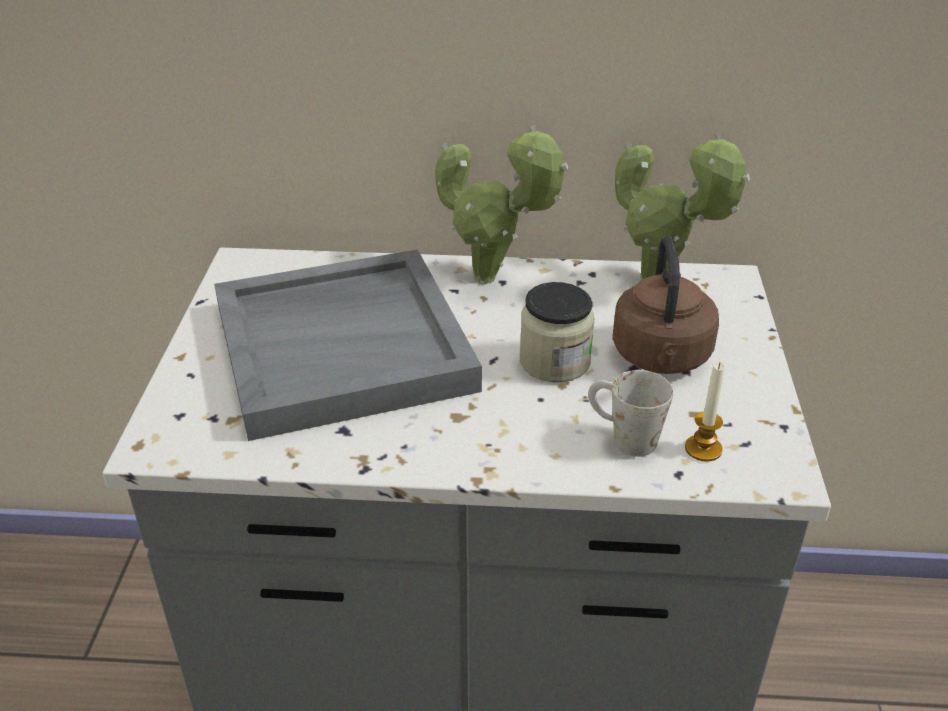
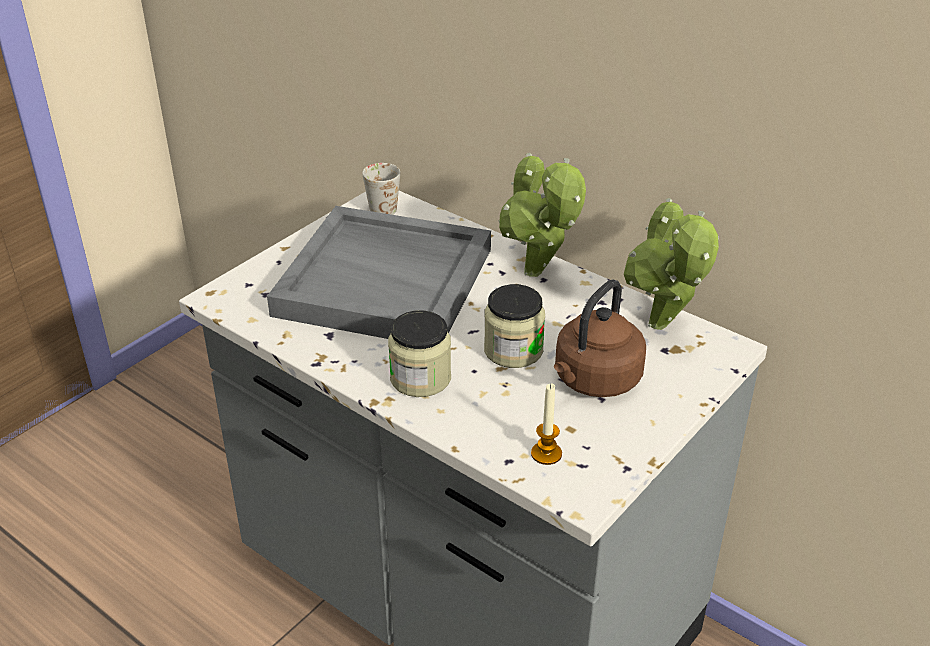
camera: 35 degrees right, 0 degrees up
white mug [588,370,673,457] -> white mug moved to [362,163,400,215]
none -> jar [388,310,451,397]

